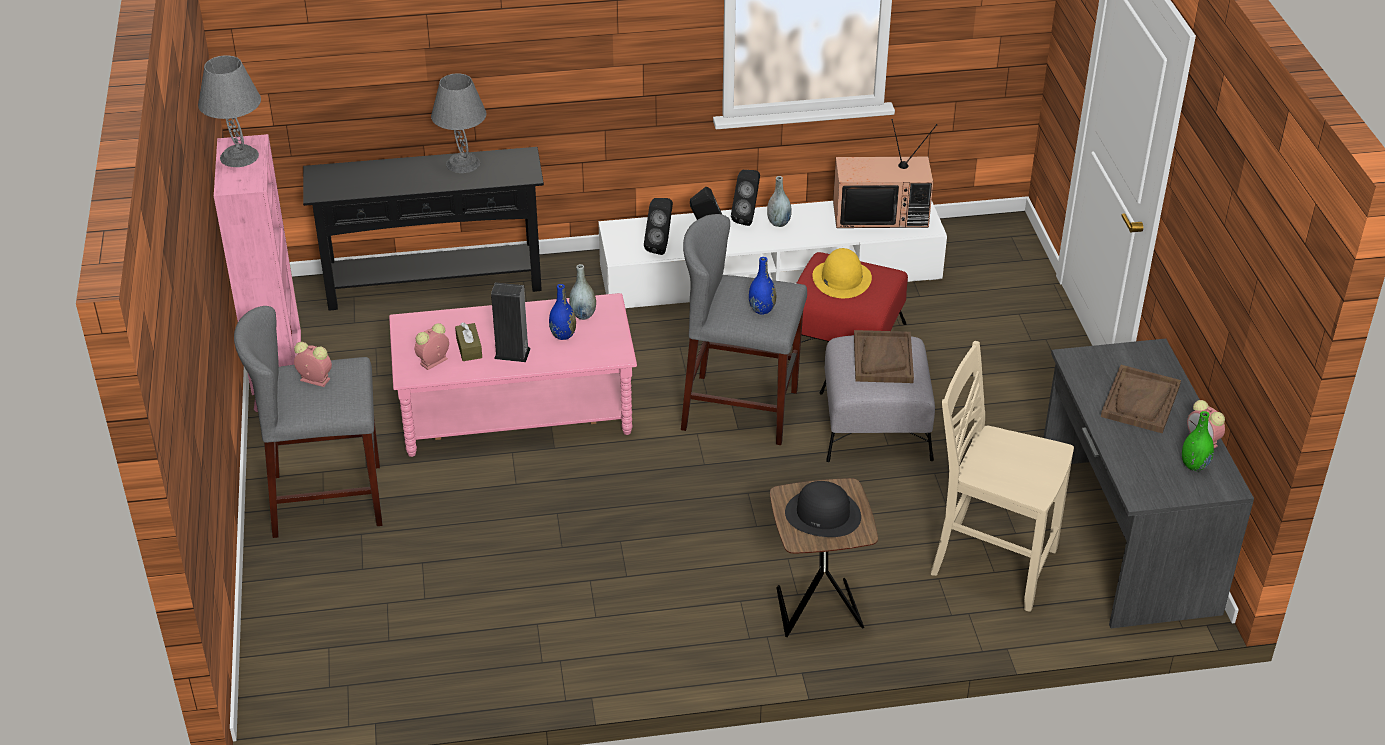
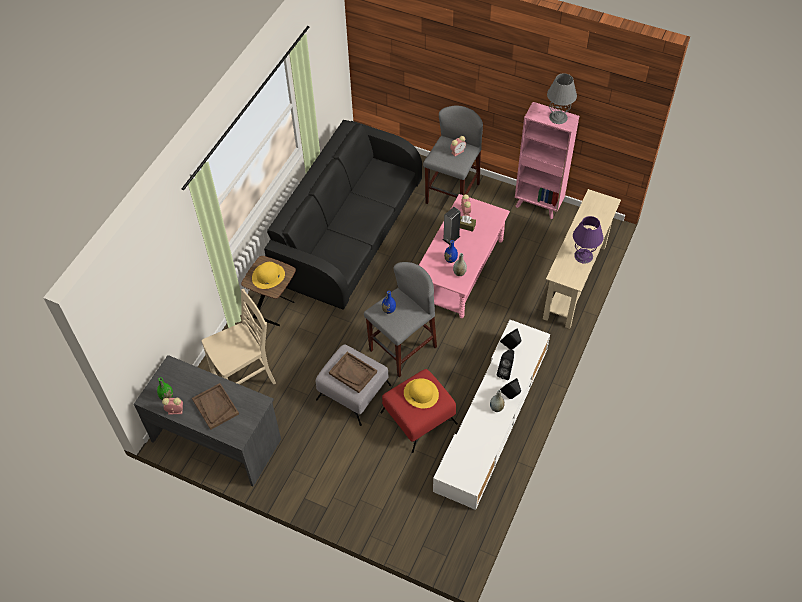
camera: 125 degrees right, 15 degrees up
black console table [303,147,544,311] -> beige console table [543,189,621,329]
grey table lamp [431,73,487,173] -> purple table lamp [573,216,603,264]
black hat [785,481,861,537] -> yellow hat [252,262,285,289]
television [833,119,937,228] -> none
none -> black sofa [264,120,422,310]

